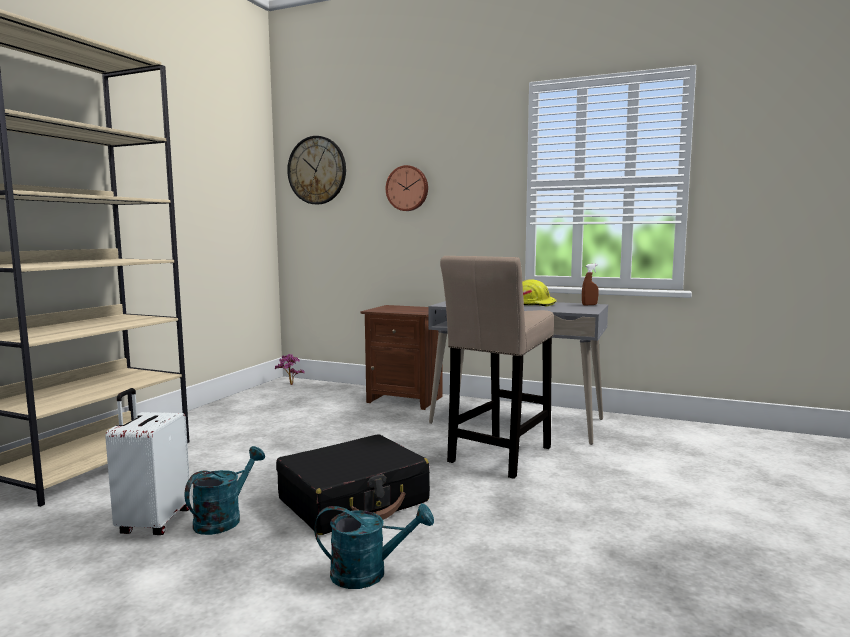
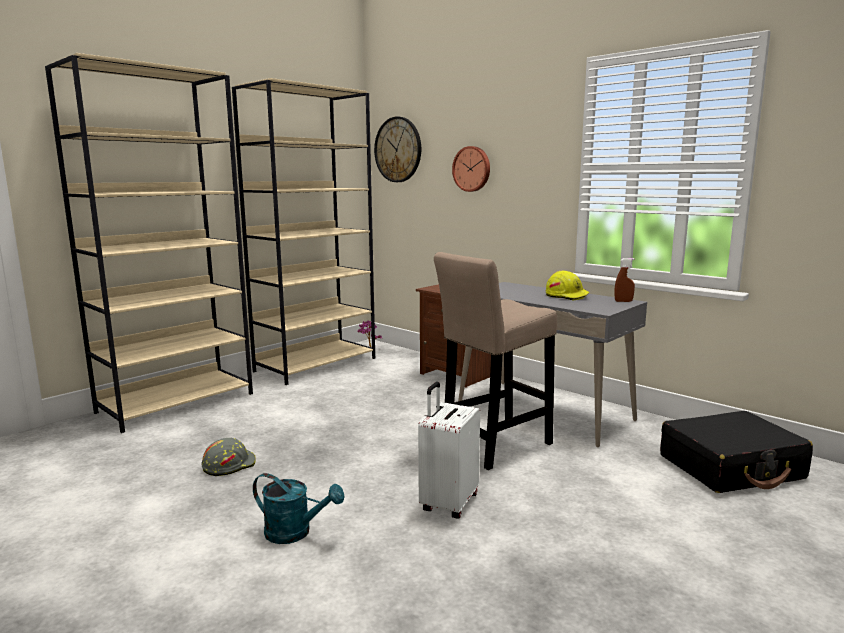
camera: 20 degrees right, 5 degrees up
white suitcase [105,388,191,535] -> white suitcase moved to [418,382,480,519]
turquoise watering can [185,446,265,535] -> grey hard hat [201,438,256,476]
black suitcase [276,434,430,535] -> black suitcase moved to [660,411,813,493]
none -> beige bookcase [232,78,375,385]

